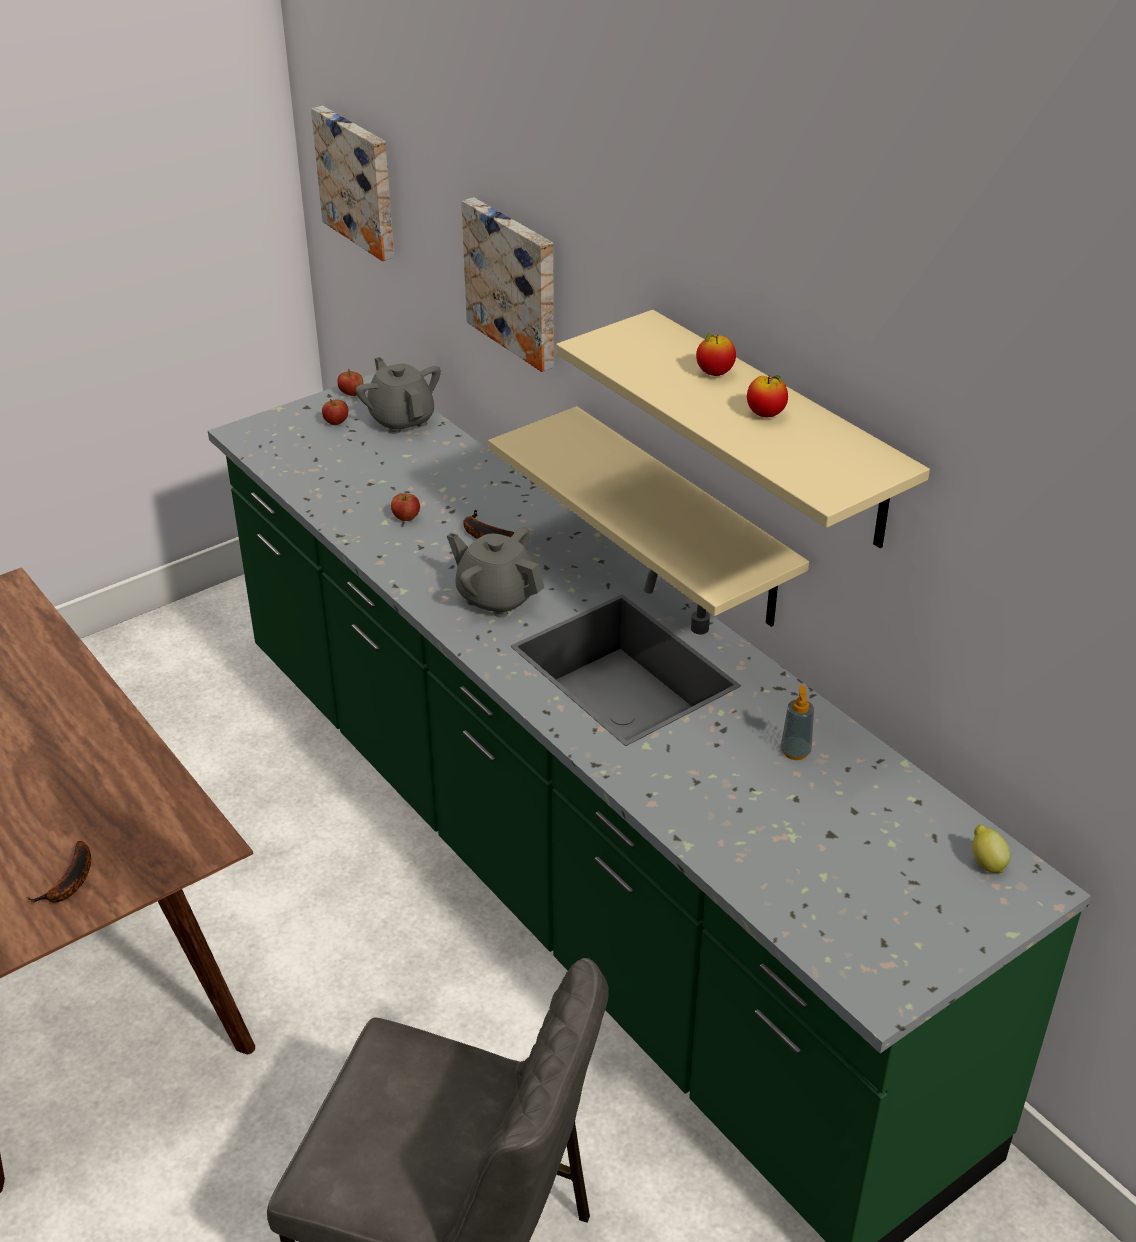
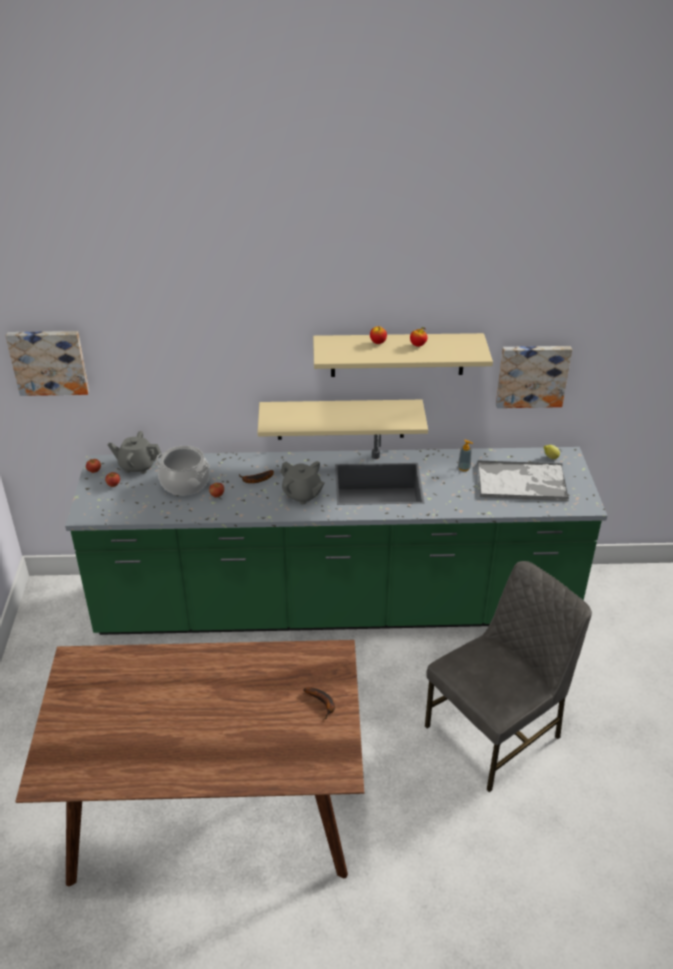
camera: 55 degrees left, 0 degrees up
grey teapot [447,527,544,617] -> grey teapot turned 120 degrees counterclockwise [281,461,325,504]
picture [461,197,554,372] -> picture moved to [496,346,572,408]
none -> cooking pot [156,446,210,496]
none -> tray [477,460,569,501]

